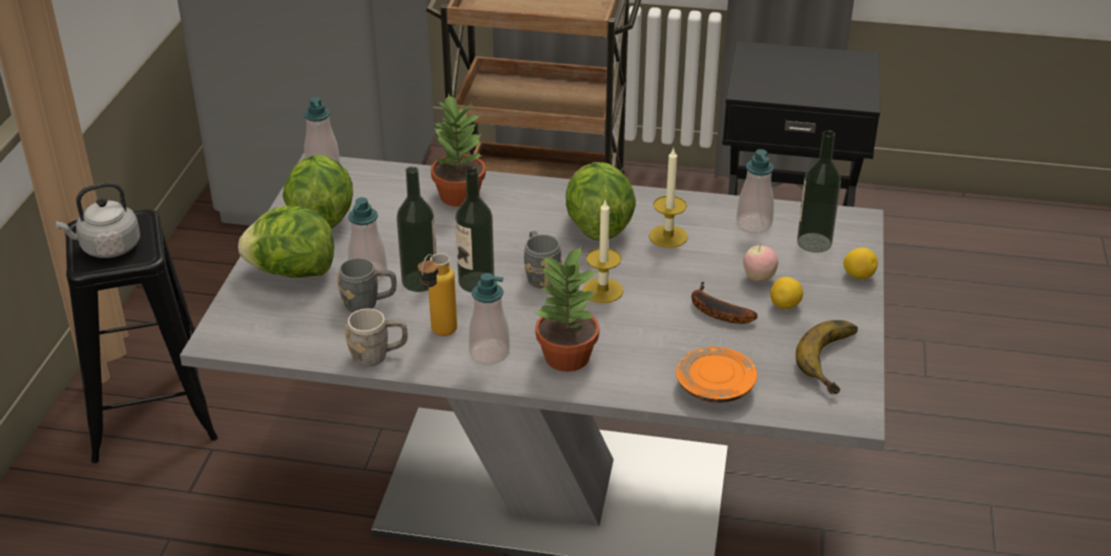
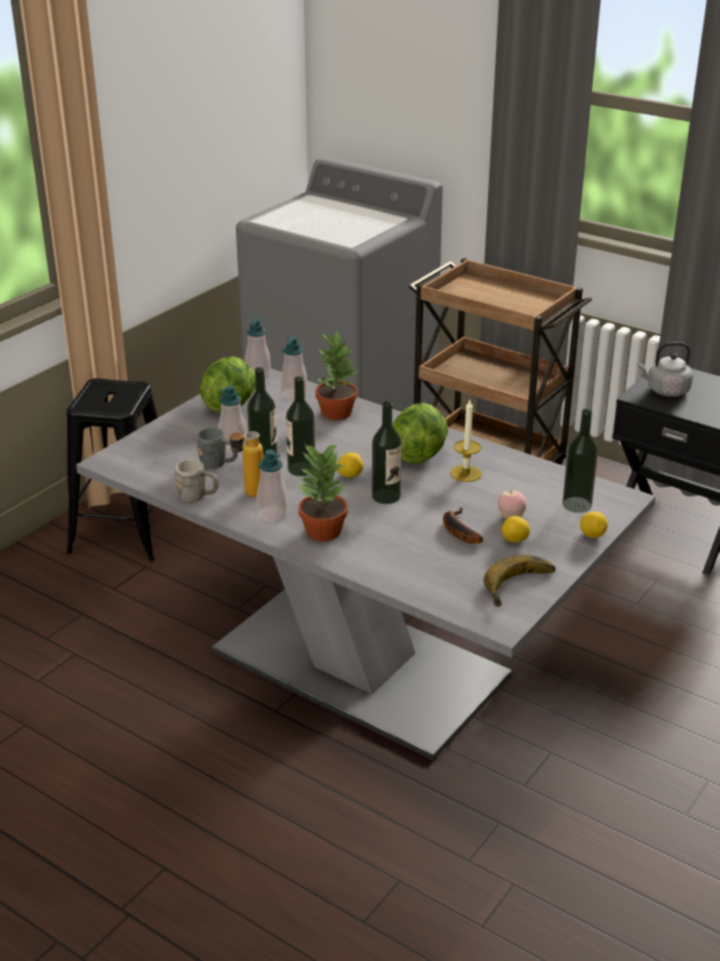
camera: 25 degrees right, 5 degrees down
grey kettle [55,182,140,258] -> grey kettle moved to [637,342,693,397]
lettuce [238,206,334,278] -> none
grey mug [524,231,563,288] -> lemon [337,452,364,478]
candle [583,200,623,303] -> bottle [372,401,402,504]
orange plate [676,347,757,403] -> none
soap dispenser [736,149,774,233] -> soap dispenser moved to [281,337,308,400]

